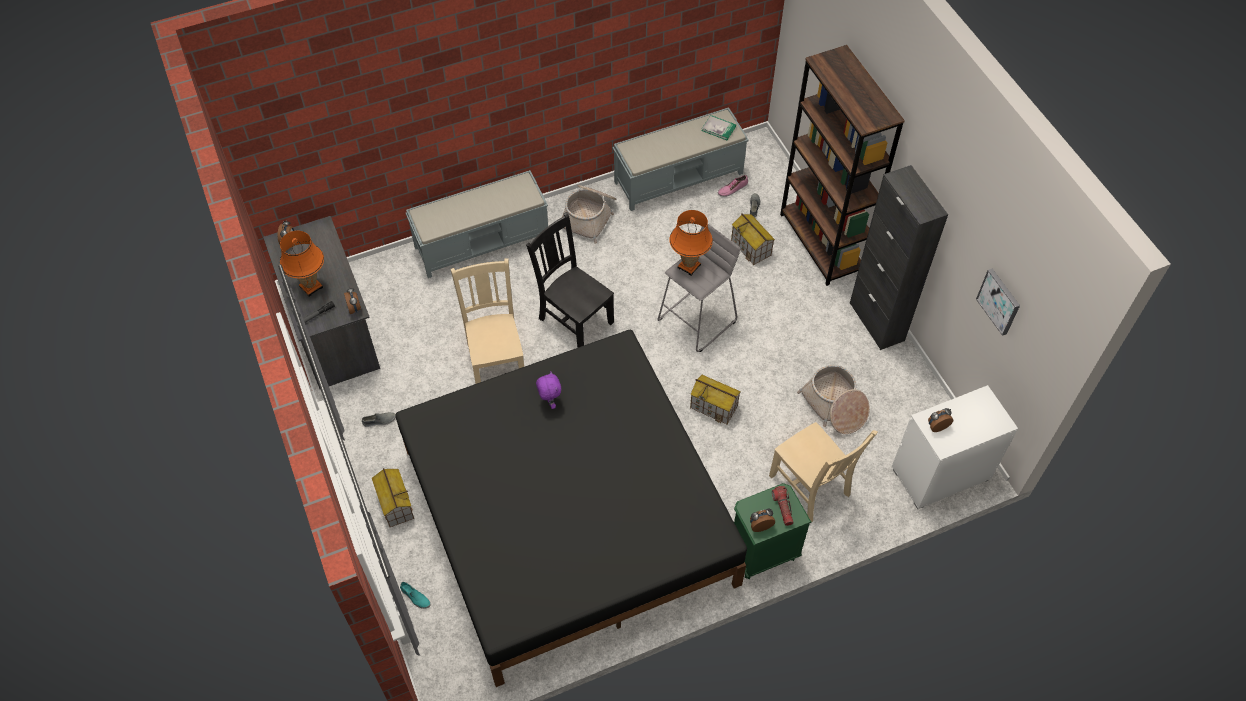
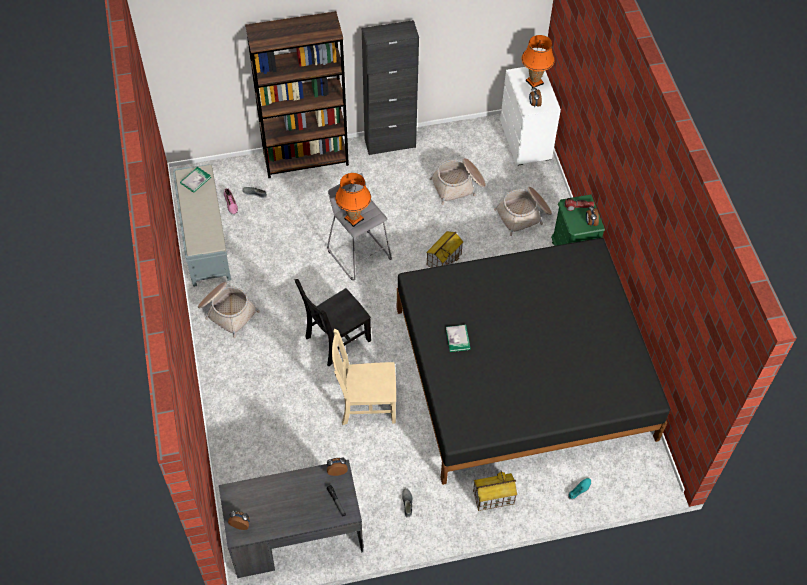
camera: 80 degrees left, 0 degrees up
orange table lamp [280,231,324,297] -> orange table lamp moved to [522,35,555,88]
grey bench [406,170,548,278] -> none
purple plush toy [536,371,561,409] -> book [446,325,471,352]
toy house [731,213,775,265] -> none
beige chair [769,422,878,522] -> basket [494,187,552,236]
picture [976,269,1020,336] -> none

